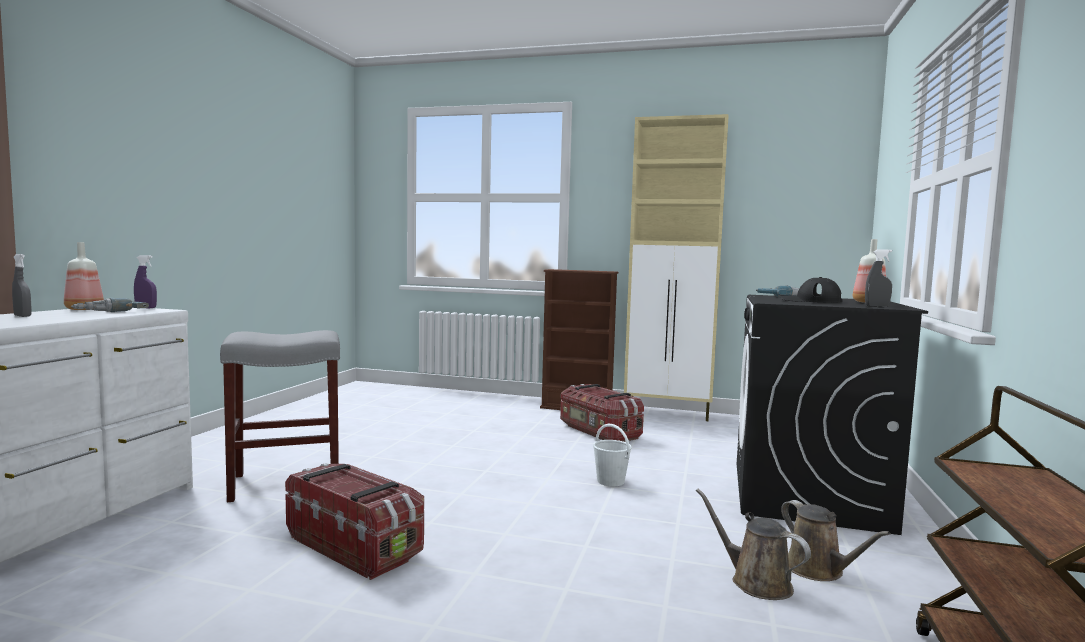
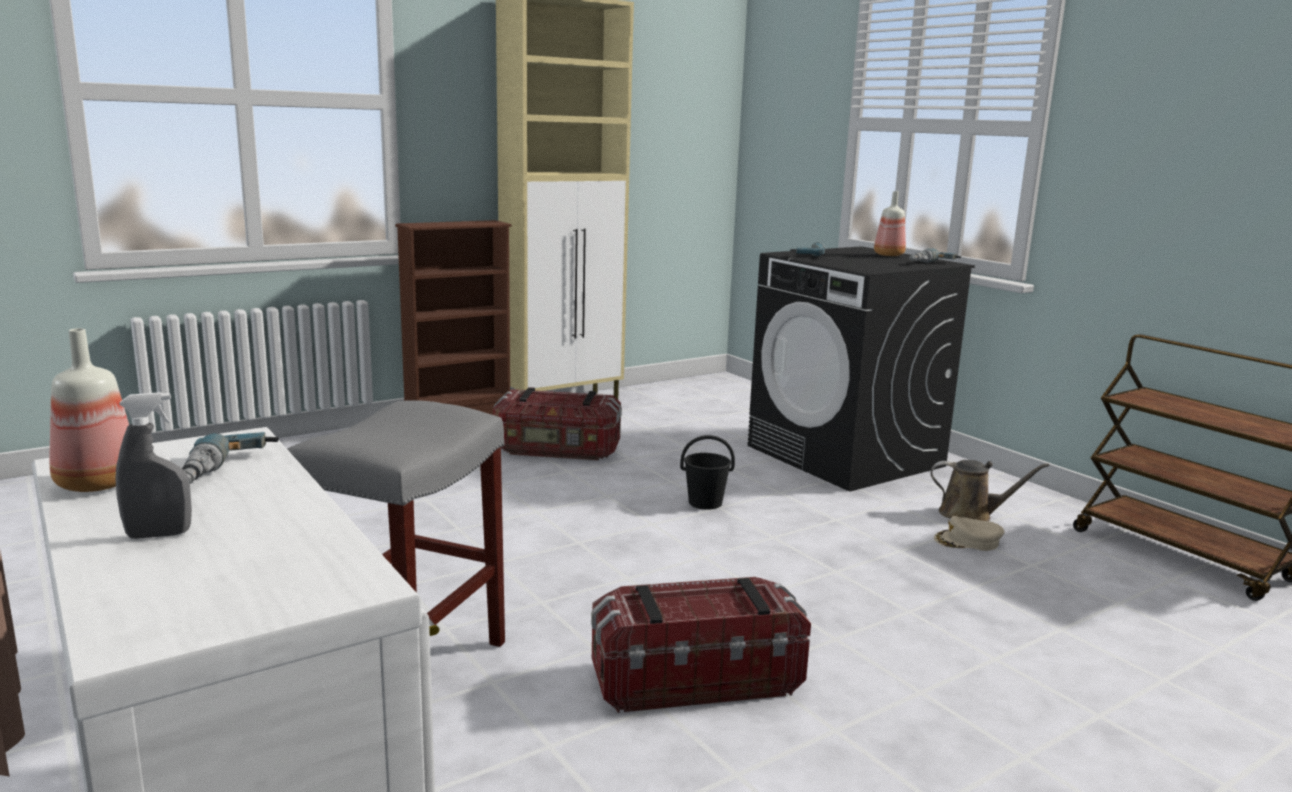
camera: 50 degrees left, 10 degrees up
purple spray bottle [134,255,157,308] -> none
white bucket [593,424,632,486] -> black bucket [680,435,735,510]
brown watering can [696,489,811,600] -> beige cap [934,516,1005,551]
black cap [778,277,843,303] -> none
grey spray bottle [865,249,892,307] -> power drill [909,249,961,263]

